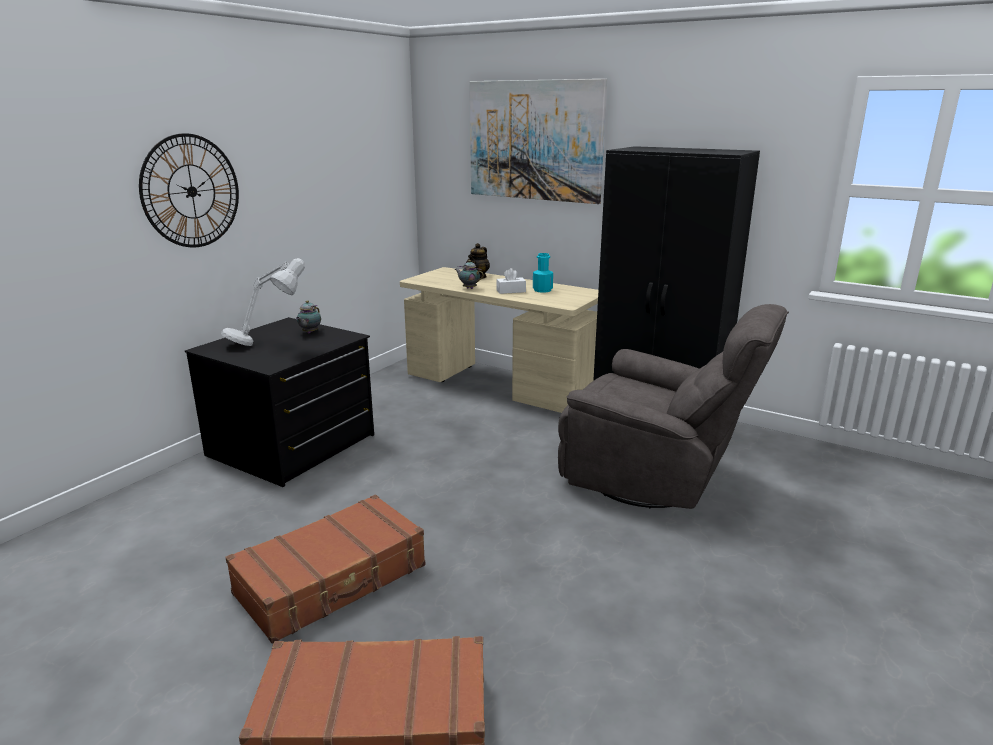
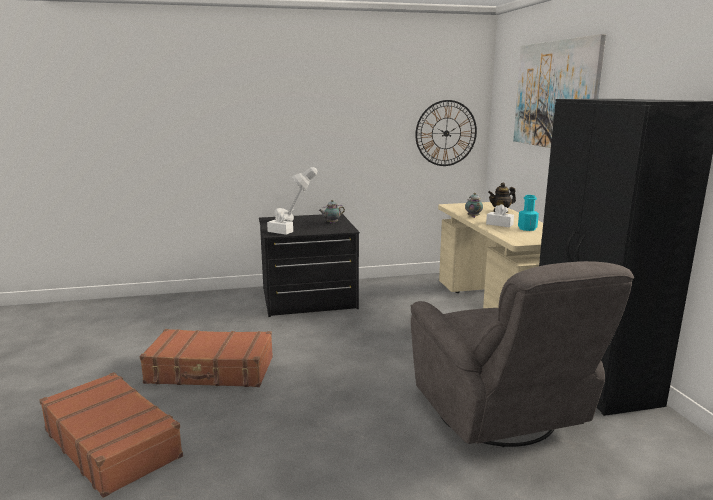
camera: 45 degrees right, 5 degrees down
wall clock [139,133,239,247] -> wall clock moved to [415,100,477,166]
none -> white tissue box [267,212,293,235]

